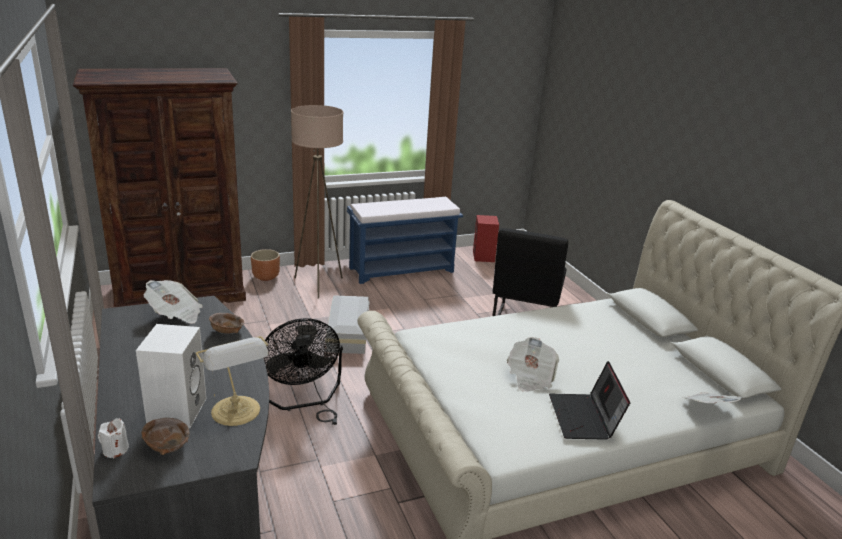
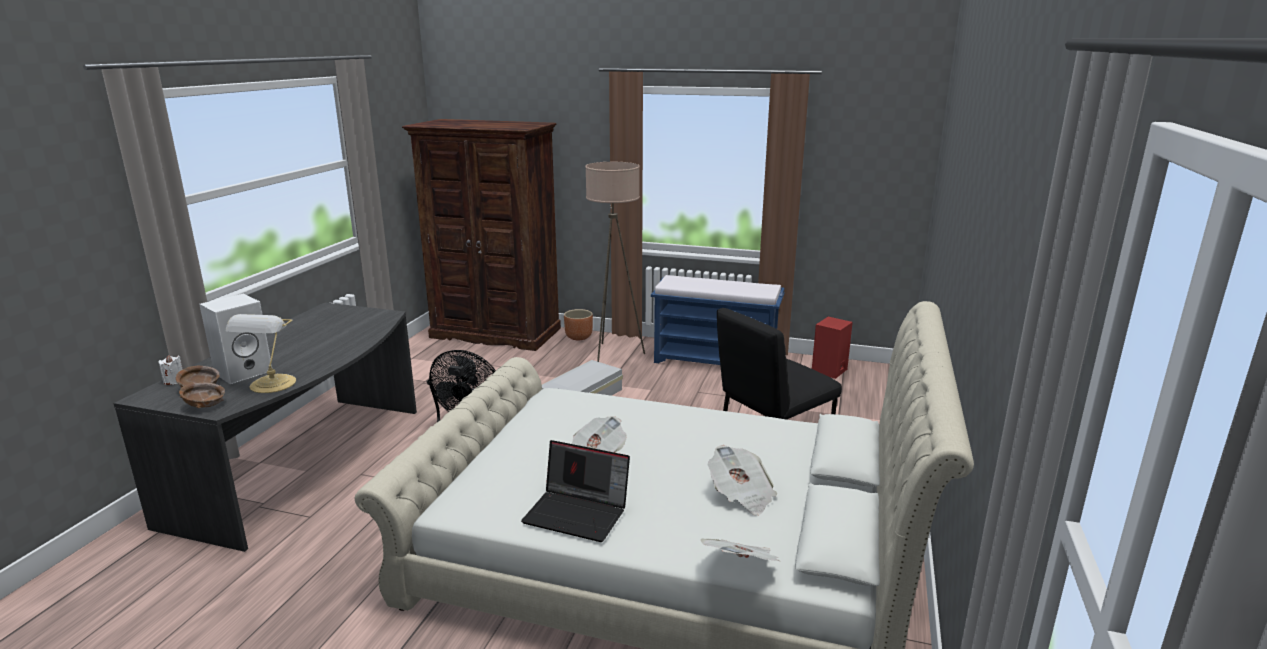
camera: 40 degrees right, 5 degrees down
newspaper [144,280,203,324] -> newspaper moved to [708,445,777,516]
brown bowl [209,313,244,334] -> brown bowl moved to [179,383,225,408]
laptop [549,361,630,440] -> laptop turned 105 degrees counterclockwise [521,440,630,542]

